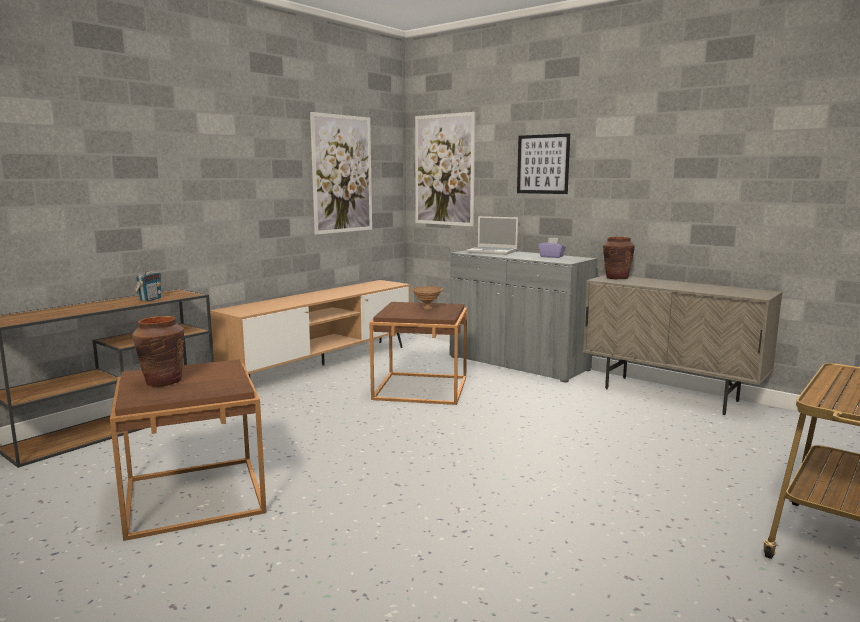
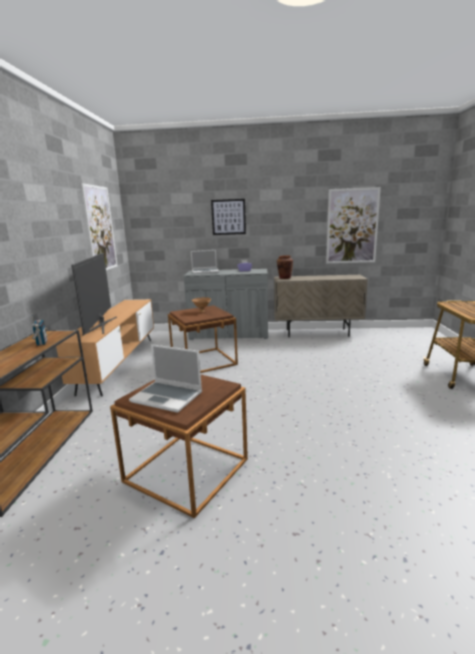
camera: 35 degrees left, 5 degrees up
brown vase [132,316,185,387] -> laptop [129,344,202,413]
picture [415,112,475,226] -> picture moved to [326,187,381,263]
none -> television [71,253,117,336]

